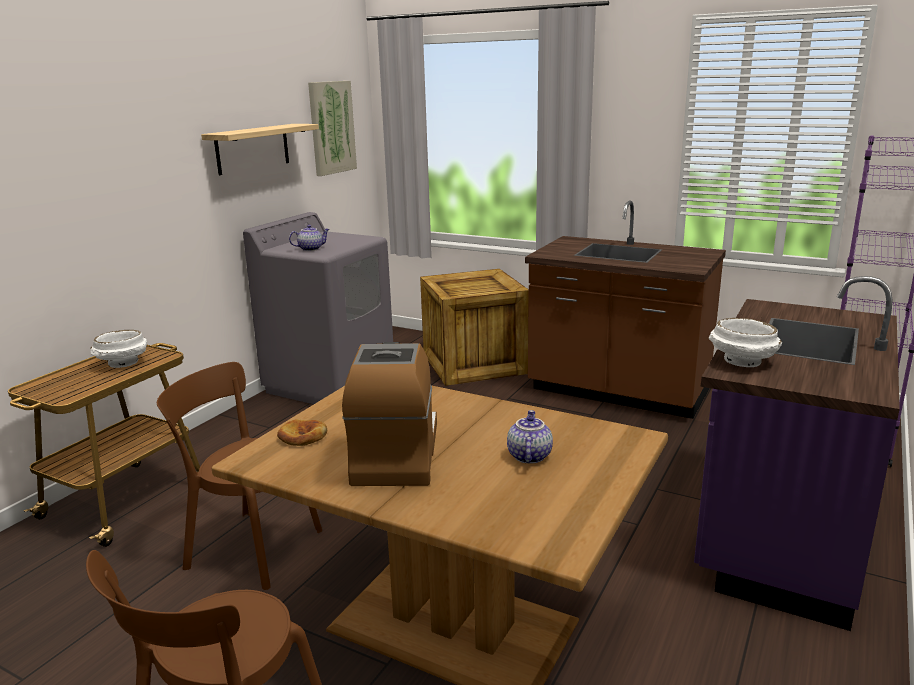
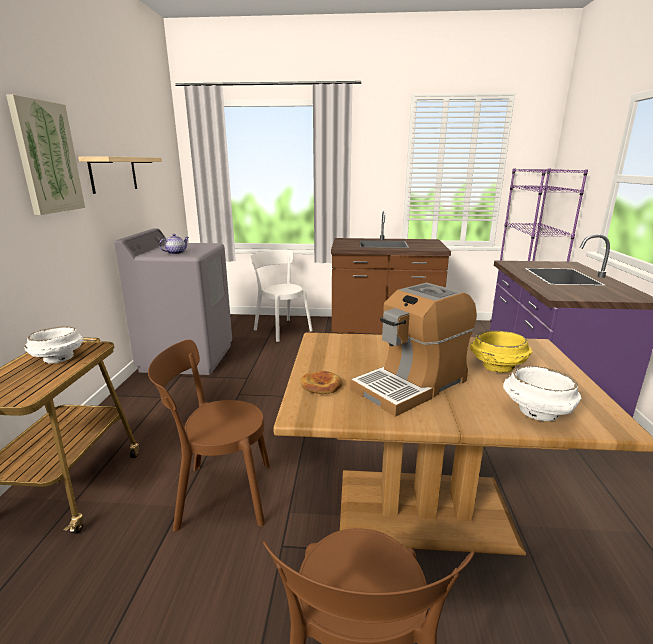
camera: 25 degrees left, 0 degrees up
picture [308,81,357,176] -> picture moved to [6,94,85,215]
coffee machine [342,342,437,486] -> coffee machine turned 105 degrees counterclockwise [350,282,477,417]
crate [420,269,529,386] -> white chair [250,250,312,342]
teapot [507,410,553,464] -> yellow bowl [470,330,532,373]
white bowl [709,318,782,367] -> white bowl moved to [503,366,581,421]

